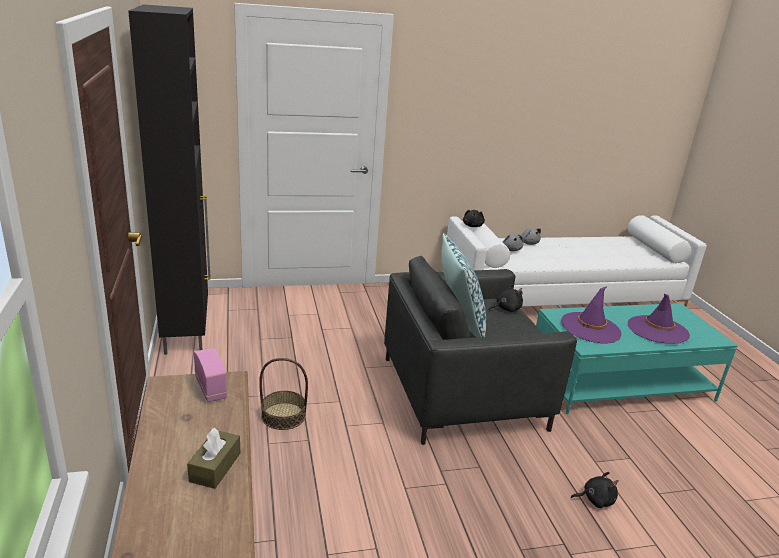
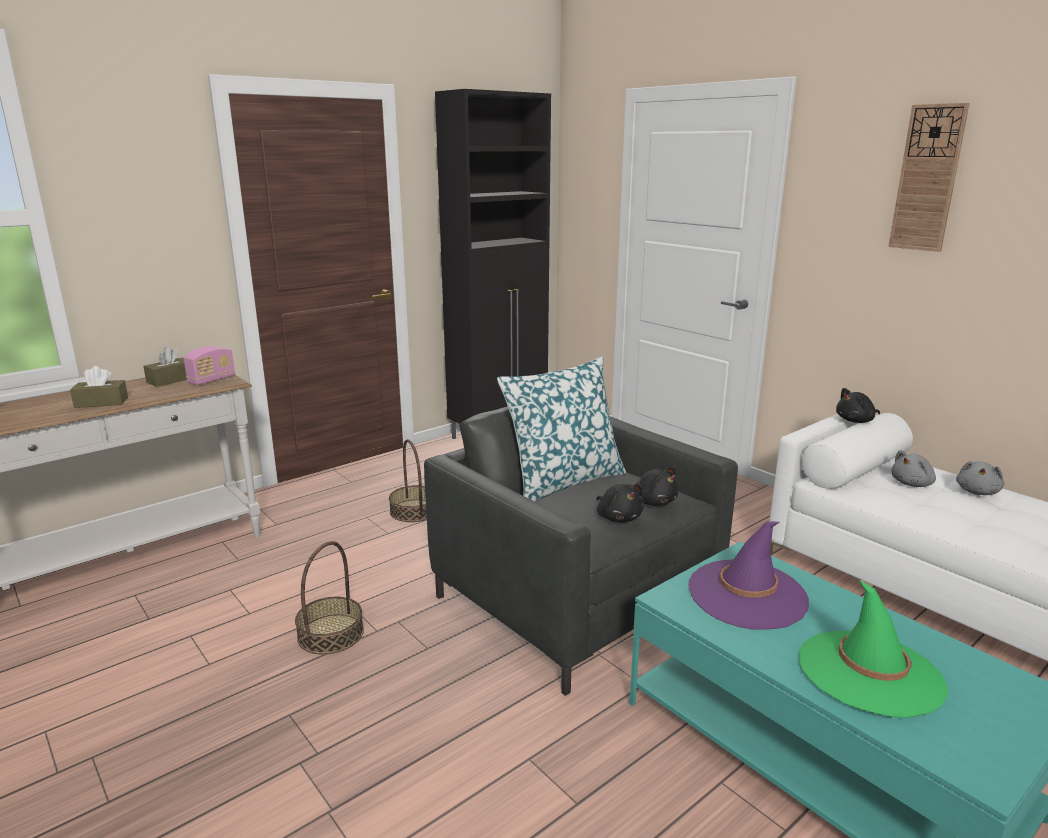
camera: 65 degrees right, 5 degrees down
black plush toy [571,472,619,508] -> black plush toy moved to [596,484,644,522]
purple hat [628,294,690,344] -> green hat [799,579,948,718]
none -> brown tissue box [143,347,187,387]
none -> basket [295,541,364,654]
none -> wall clock [888,103,970,252]

